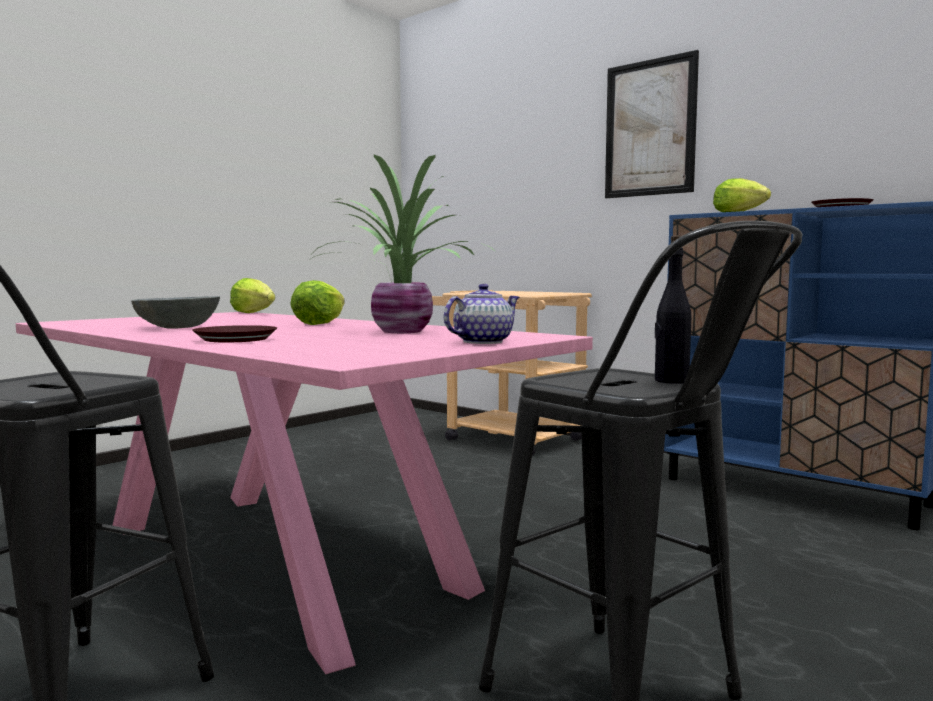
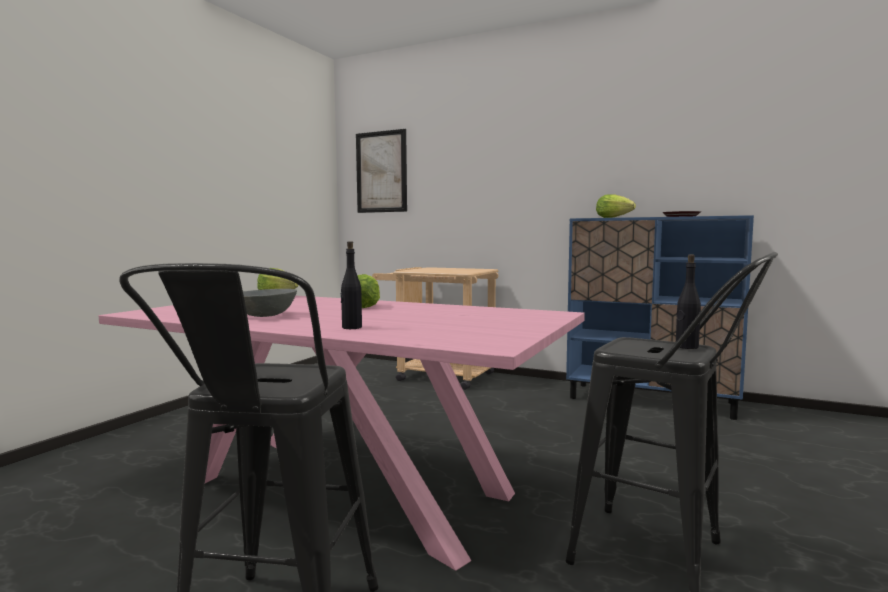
camera: 15 degrees left, 0 degrees up
brown plate [192,325,277,342] -> black bottle [340,241,362,329]
potted plant [309,154,498,333] -> none
teapot [444,284,520,344] -> none
picture [605,50,699,198] -> picture moved to [356,129,407,213]

